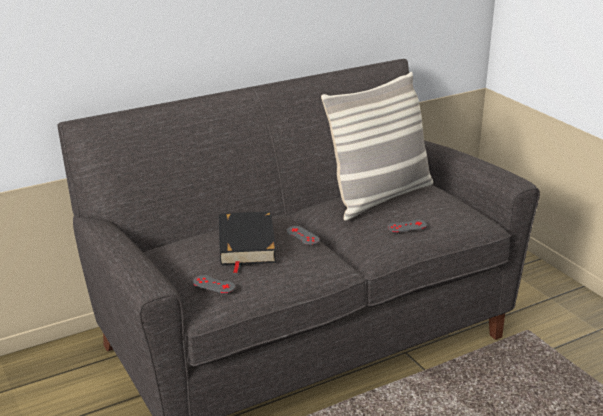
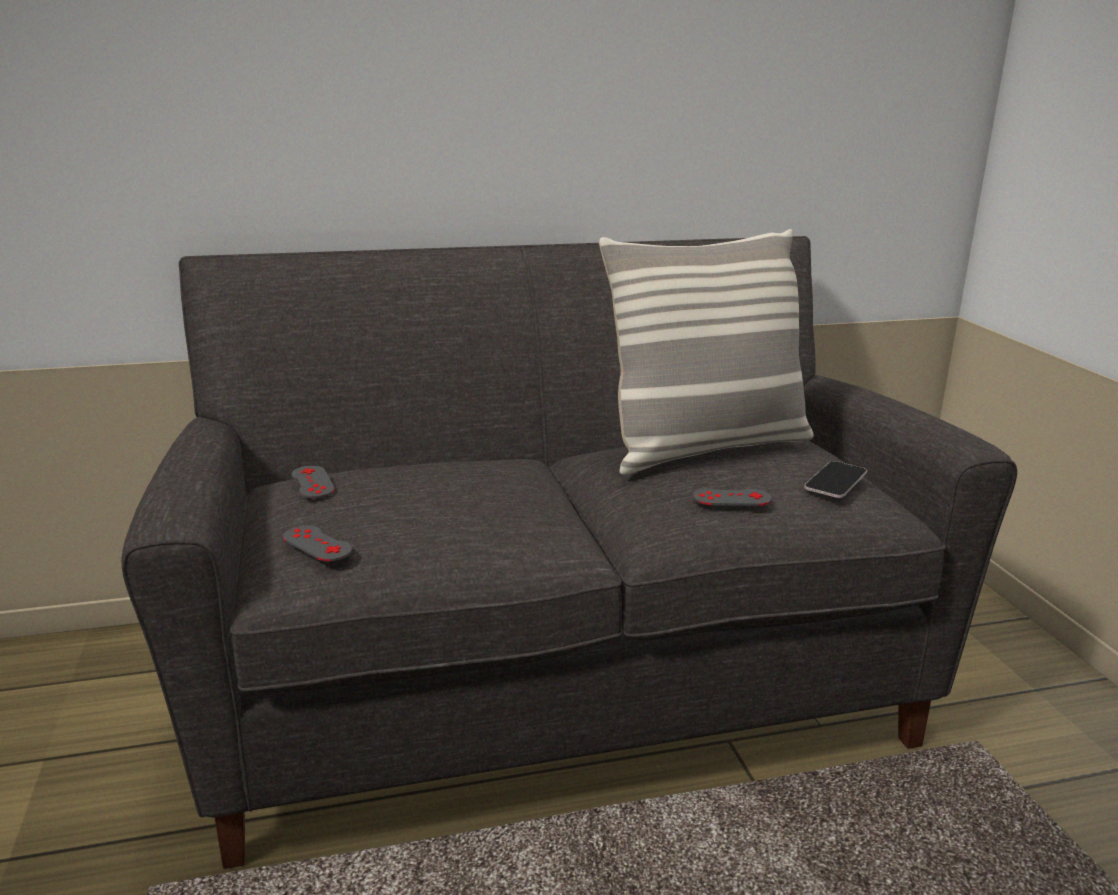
camera: 15 degrees right, 5 degrees down
black book [219,211,276,273] -> none
grey game controller [286,226,320,245] -> grey game controller moved to [292,466,335,498]
none -> phone [804,461,867,498]

